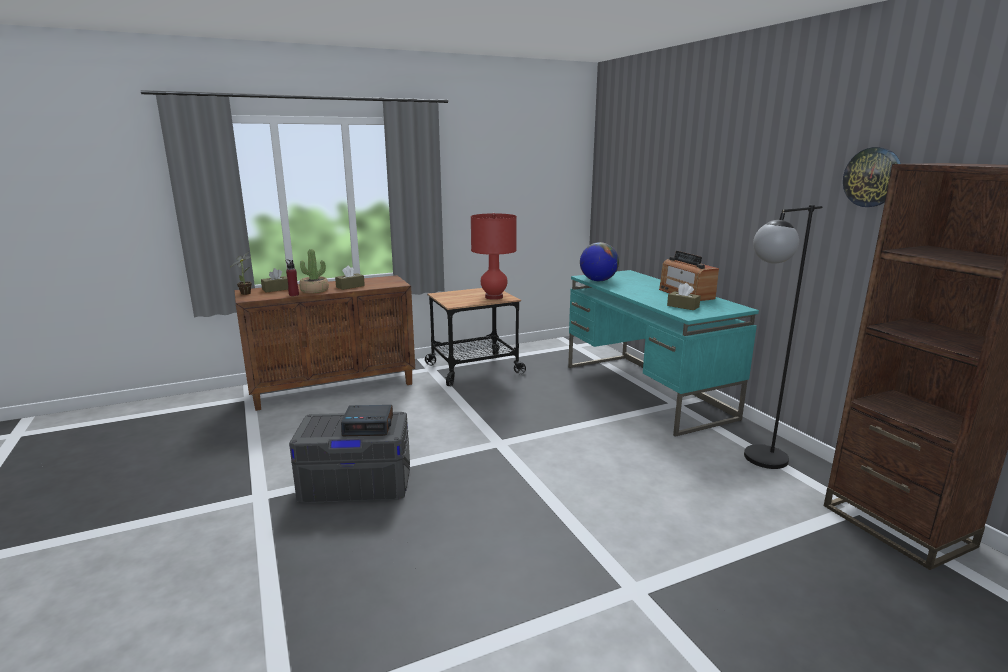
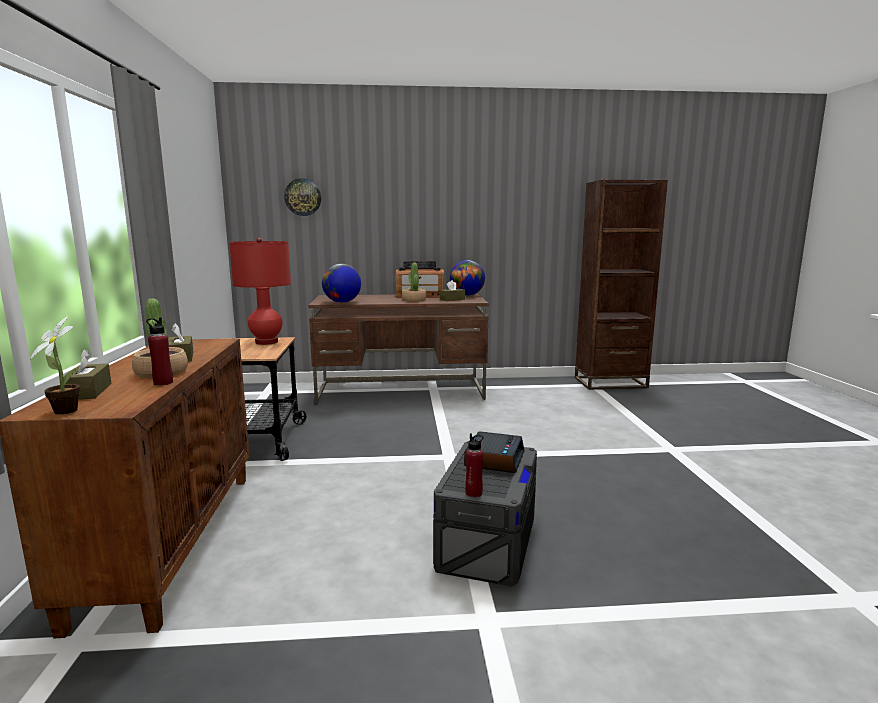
camera: 70 degrees left, 5 degrees down
turquoise desk [568,270,759,437] -> brown desk [308,294,489,404]
black floor lamp [744,205,822,469] -> none
wall clock [843,147,901,207] -> wall clock moved to [284,178,321,216]
none -> potted plant [402,263,427,302]
none -> globe [450,260,485,296]
none -> red bottle [465,433,484,497]

